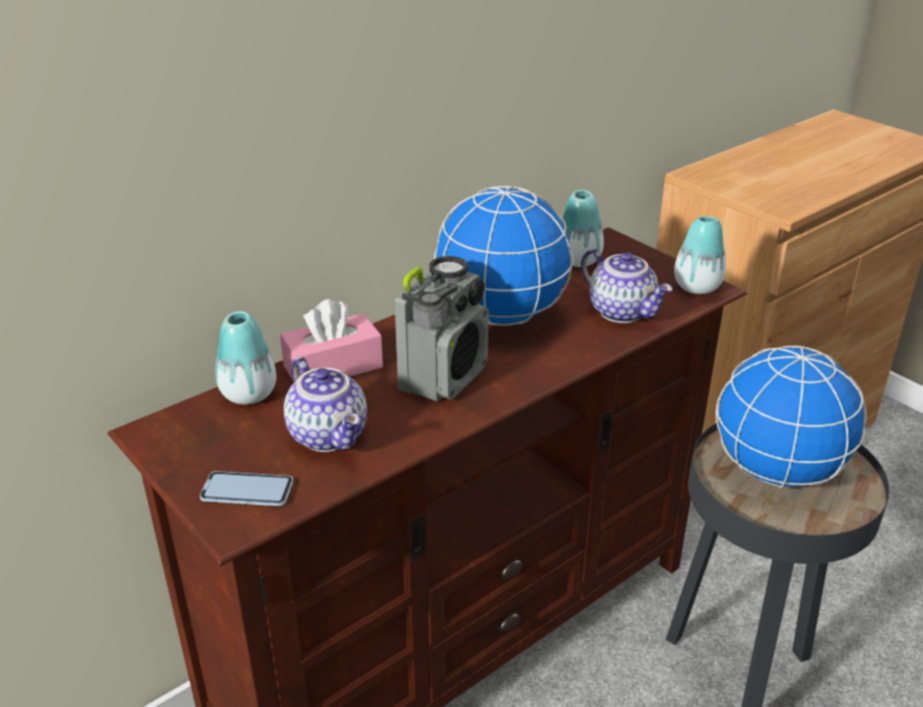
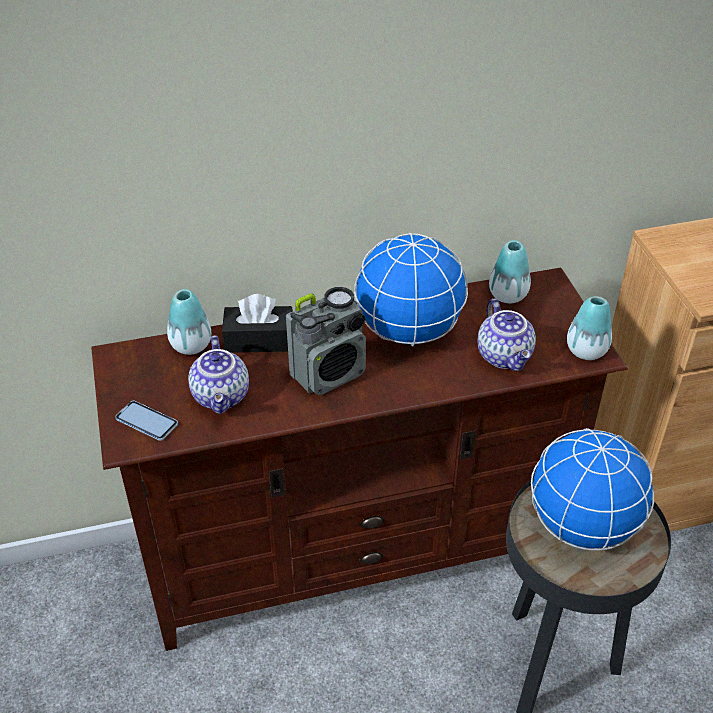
camera: 25 degrees right, 10 degrees up
pink tissue box [280,299,383,382] -> black tissue box [222,294,293,353]

